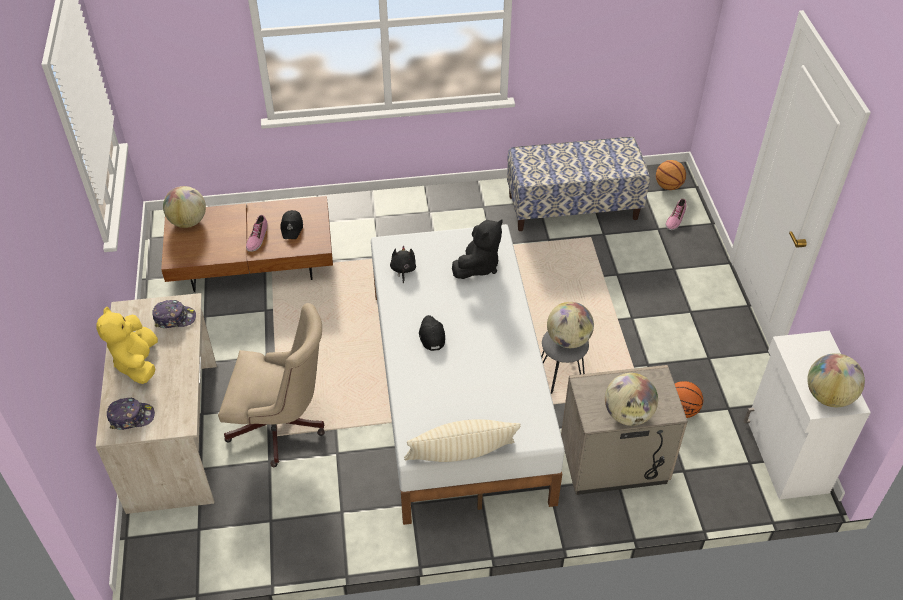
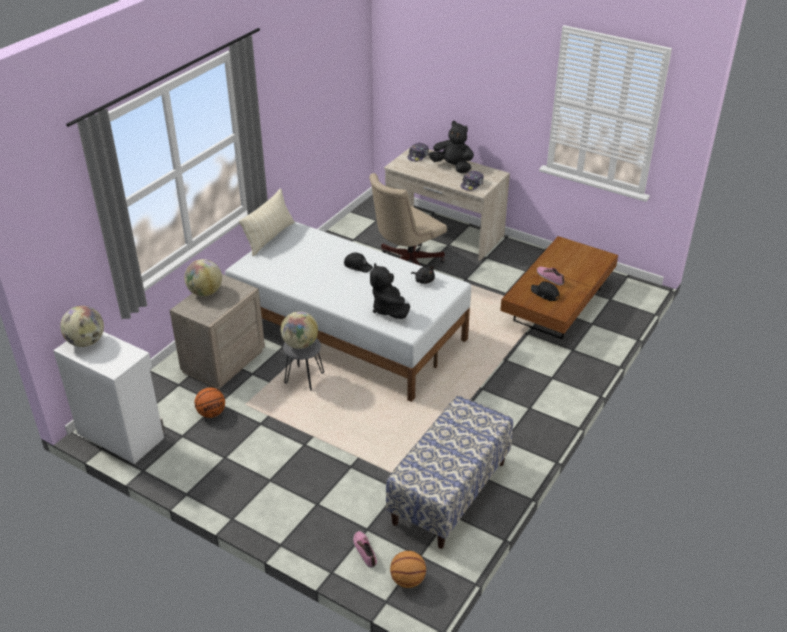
camera: 130 degrees right, 10 degrees down
yellow plush toy [96,307,158,384] -> black plush toy [429,121,474,173]
globe [163,186,206,228] -> none

